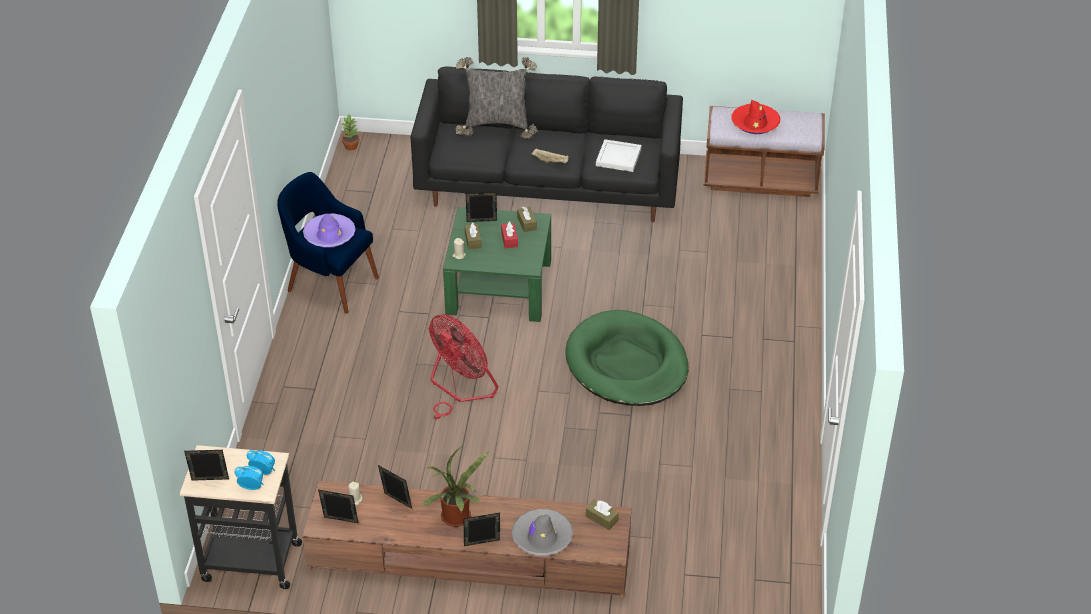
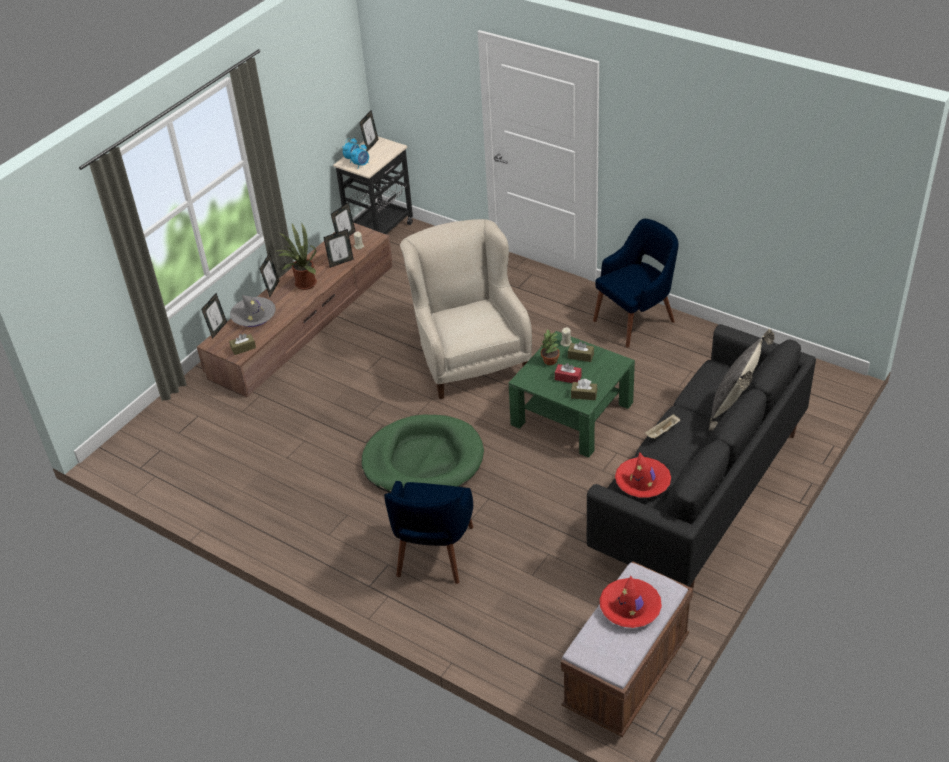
camera: 120 degrees right, 0 degrees up
purple hat [303,214,355,248] -> none
potted plant [342,114,359,150] -> potted plant moved to [540,329,560,365]
red fan [428,314,498,420] -> beige armchair [400,219,532,399]
picture frame [466,192,497,222] -> picture frame moved to [201,293,227,339]
white tray [596,139,641,172] -> red hat [615,452,671,498]
none -> blue armchair [384,481,473,584]

